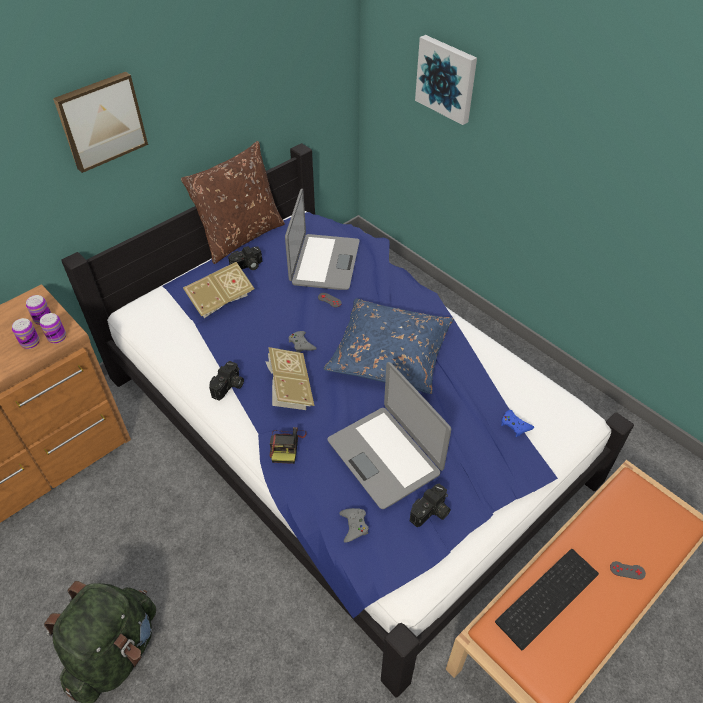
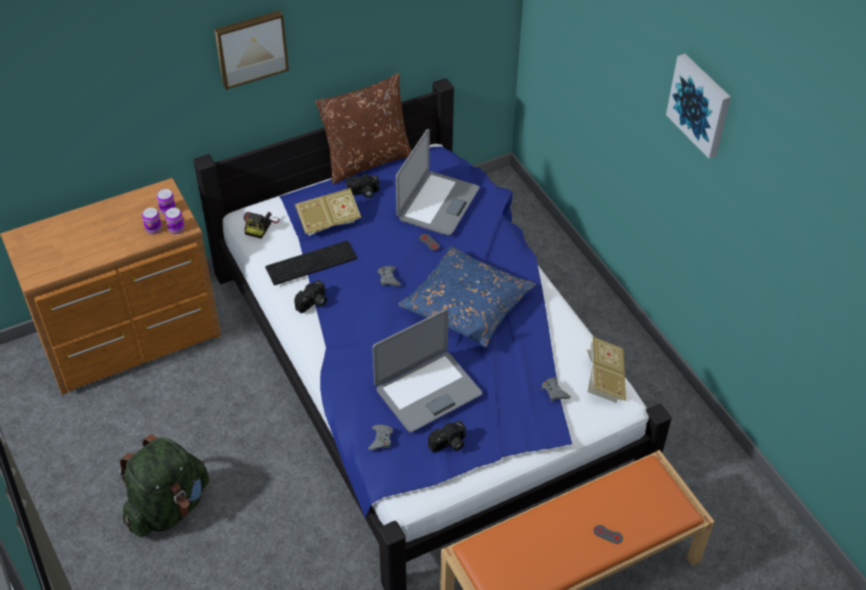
camera: 15 degrees right, 0 degrees up
book [265,347,314,410] -> book moved to [587,337,626,403]
camera [269,427,307,464] -> camera moved to [243,212,280,239]
laptop [327,362,451,509] -> laptop turned 105 degrees counterclockwise [372,309,482,432]
picture [415,35,477,125] -> picture moved to [666,54,731,159]
keyboard [495,549,599,650] -> keyboard moved to [265,240,357,285]
blue game controller [501,410,534,437] -> grey game controller [541,377,571,402]

